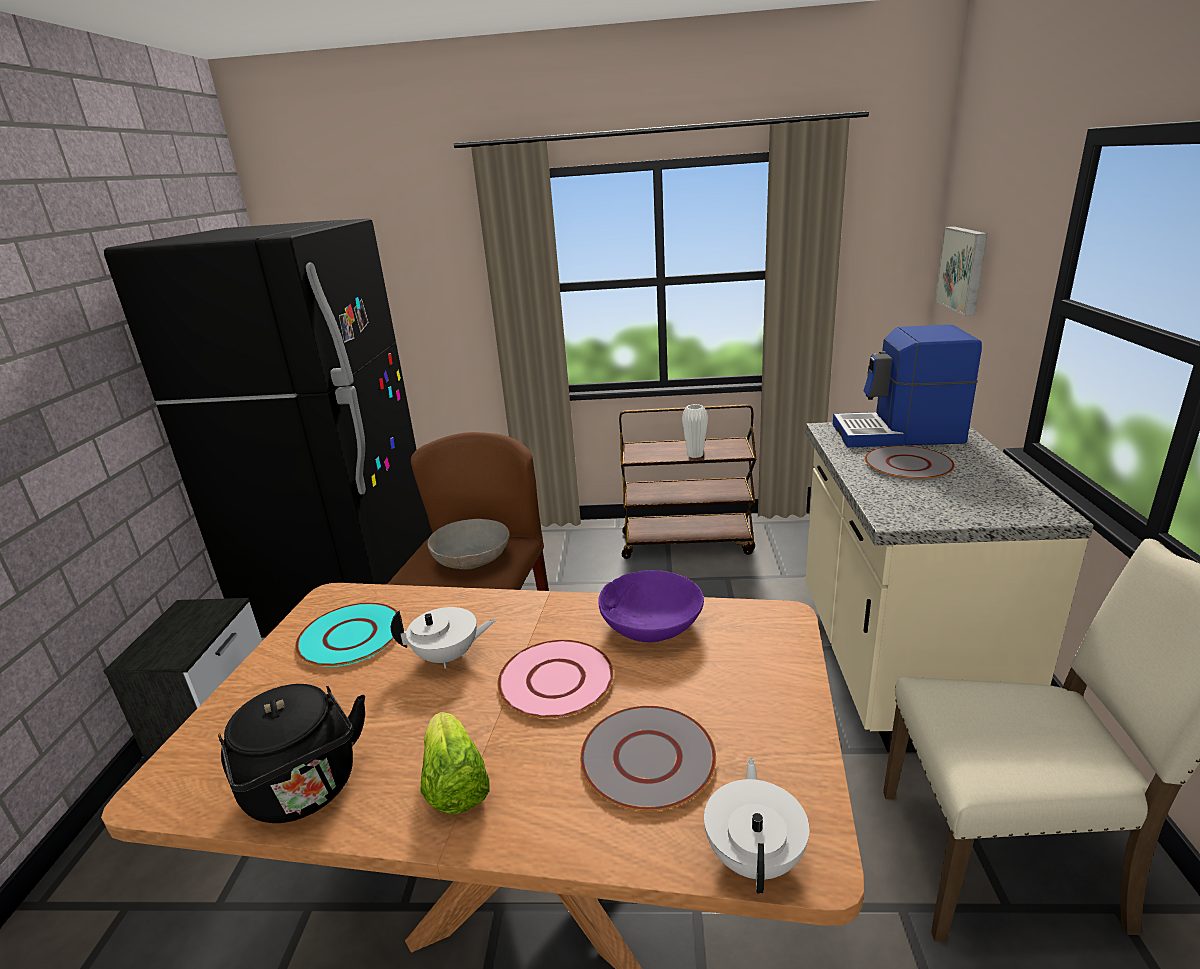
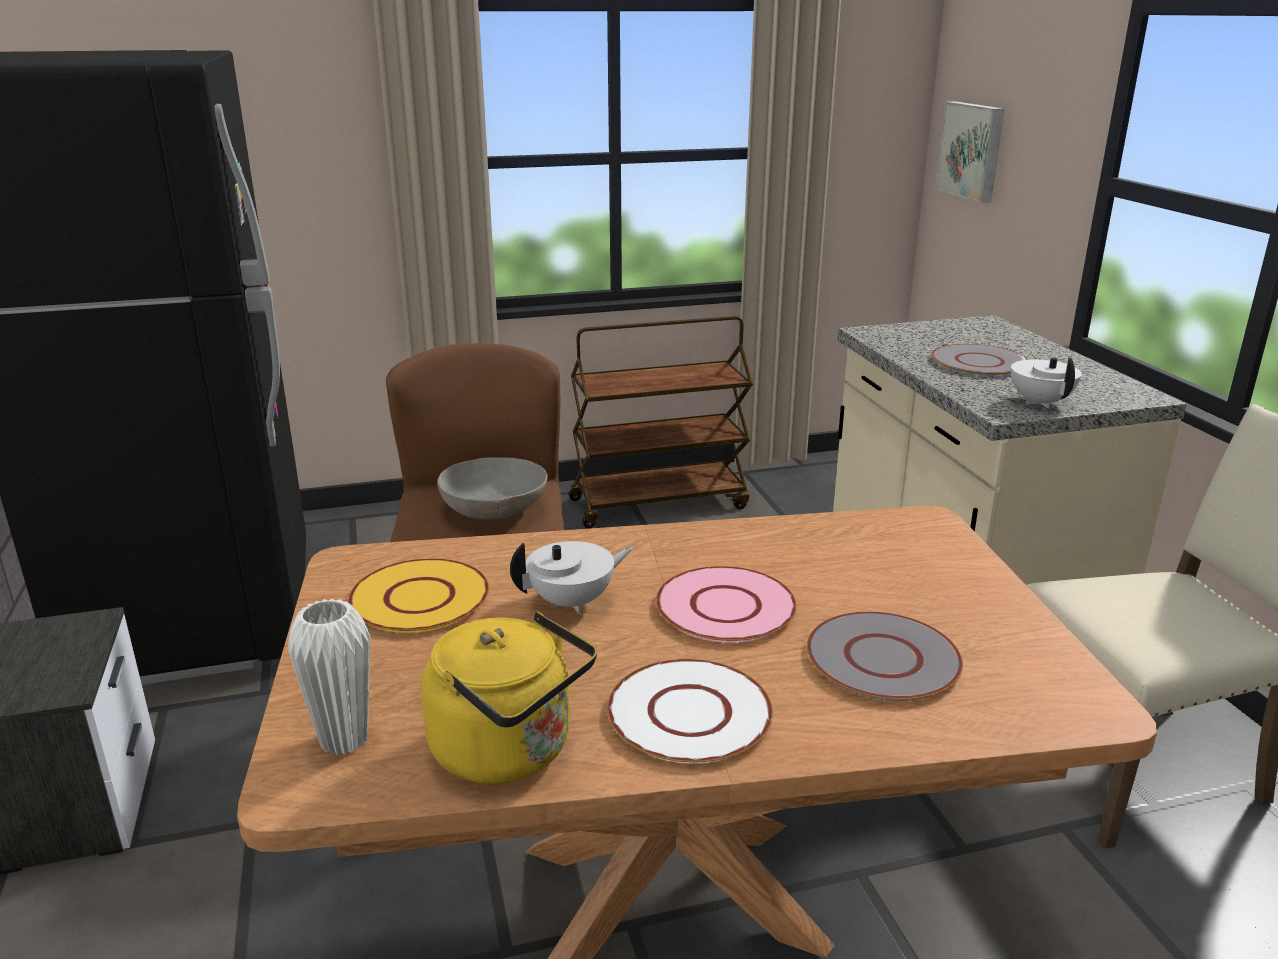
camera: 20 degrees left, 0 degrees up
black kettle [218,684,365,823] -> yellow kettle [421,611,597,784]
turquoise plate [295,602,402,667] -> yellow plate [348,558,489,633]
lettuce [420,712,490,815] -> white plate [607,659,773,764]
purple bowl [598,570,704,642] -> none
white vase [682,404,708,458] -> white vase moved to [288,599,370,755]
white teapot [704,758,809,894] -> white teapot moved to [1011,354,1082,408]
coffee machine [833,325,982,447] -> none

